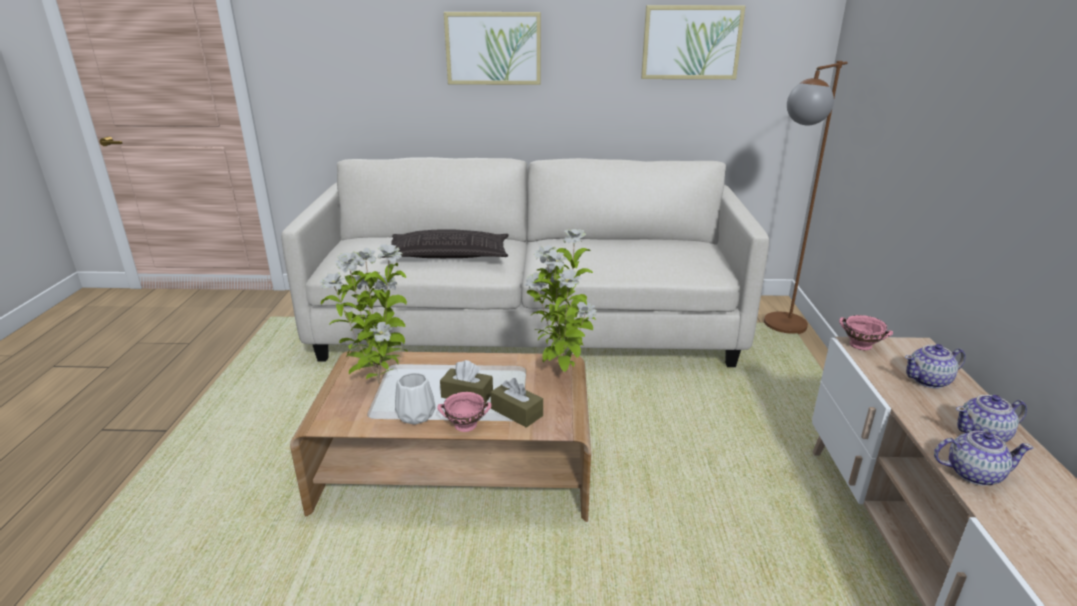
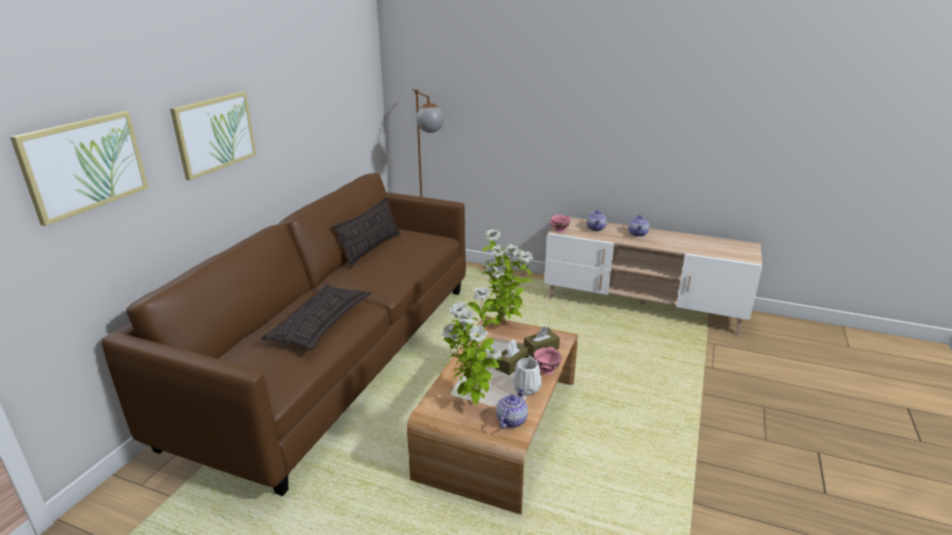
camera: 70 degrees left, 0 degrees up
white sofa [281,157,769,367] -> brown sofa [102,173,466,496]
picture [641,5,745,79] -> picture moved to [10,111,148,226]
teapot [934,431,1033,486] -> teapot moved to [496,387,528,429]
none -> pillow [333,196,401,269]

